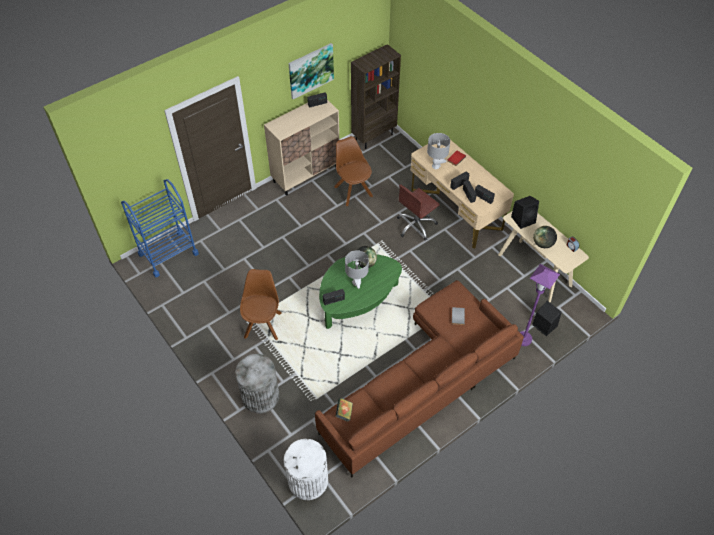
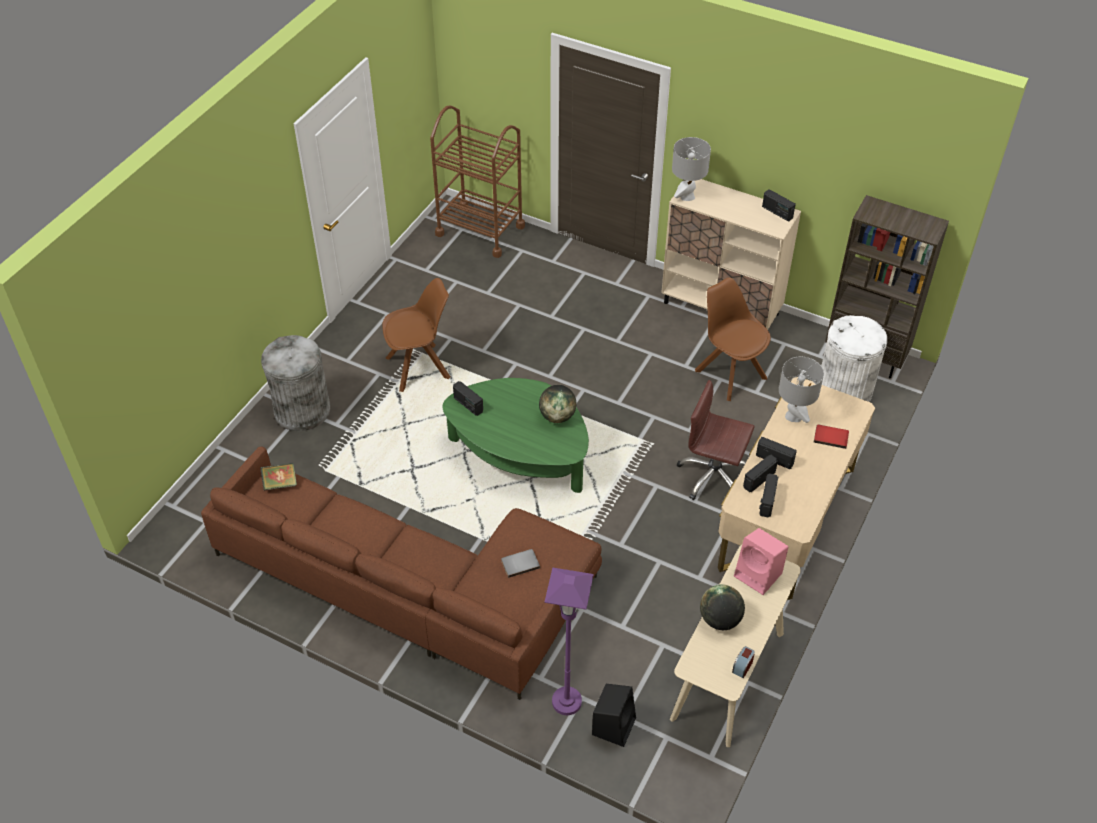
camera: 65 degrees right, 5 degrees down
blue cart [121,179,199,277] -> brown cart [430,105,525,258]
white trash can [284,439,328,500] -> white trash can moved to [821,315,887,402]
picture [289,43,334,99] -> none
brown chair [334,136,373,206] -> brown chair turned 75 degrees counterclockwise [695,278,771,401]
grey table lamp [345,250,369,289] -> grey table lamp moved to [672,137,711,201]
black speaker [511,196,539,229] -> pink speaker [734,528,788,595]

